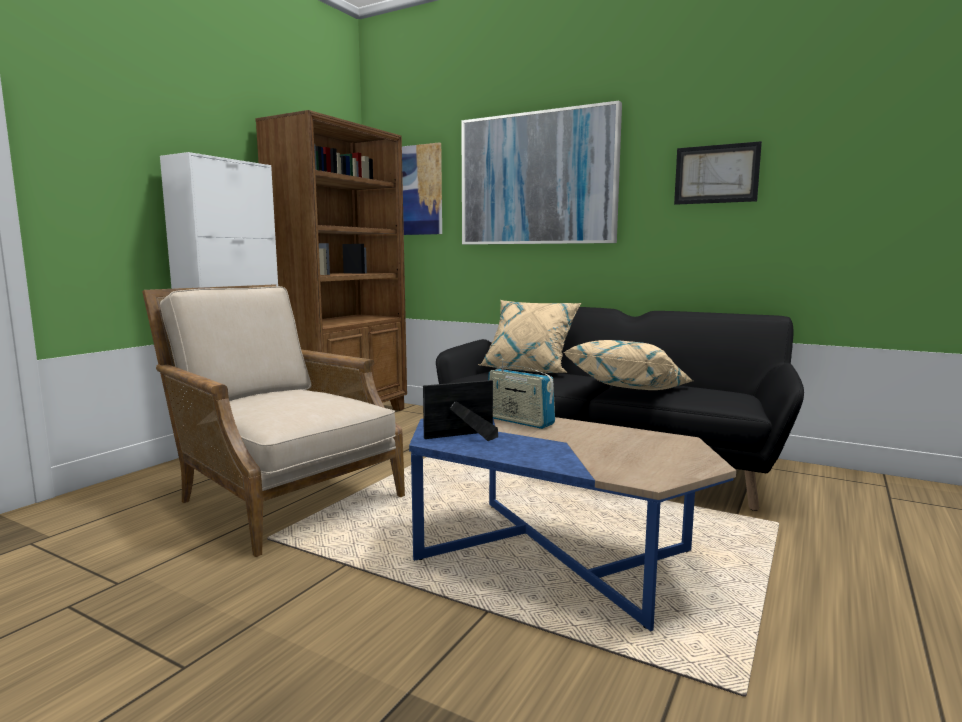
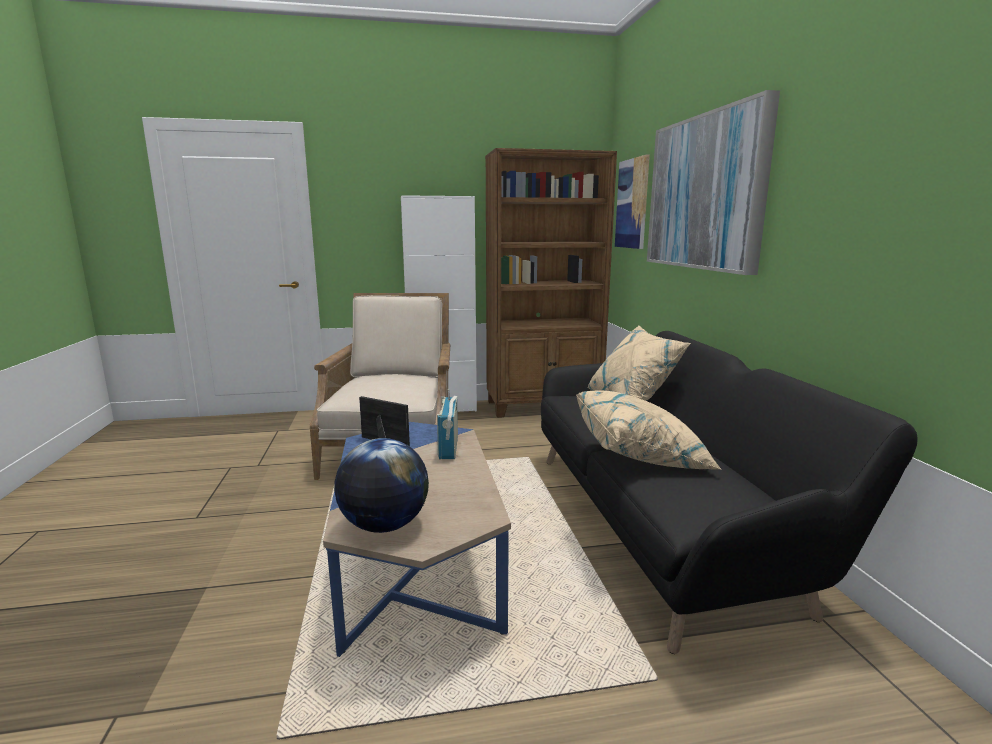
camera: 50 degrees right, 5 degrees up
picture [674,141,762,205] -> none
none -> globe [334,438,429,533]

